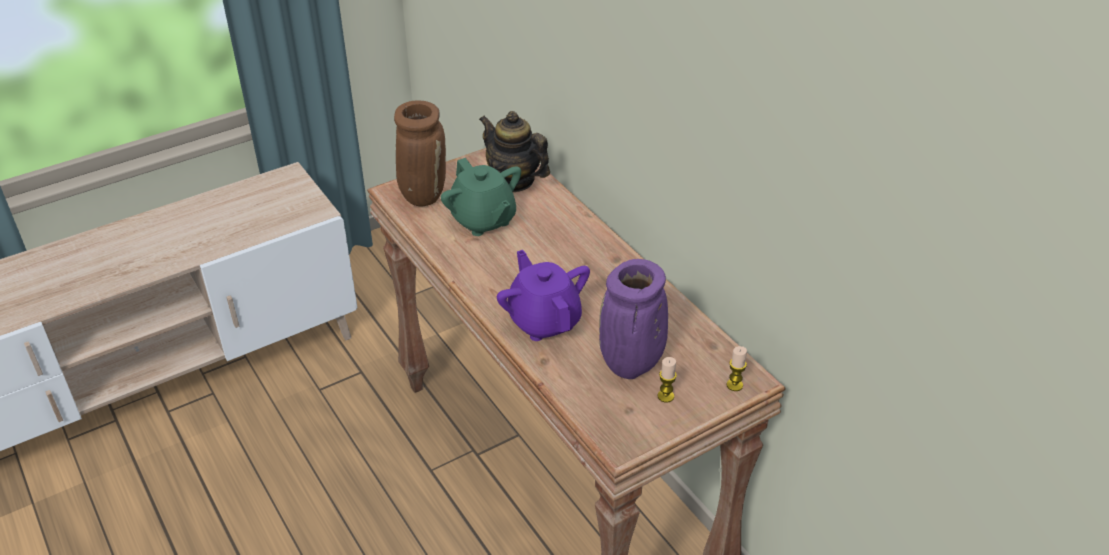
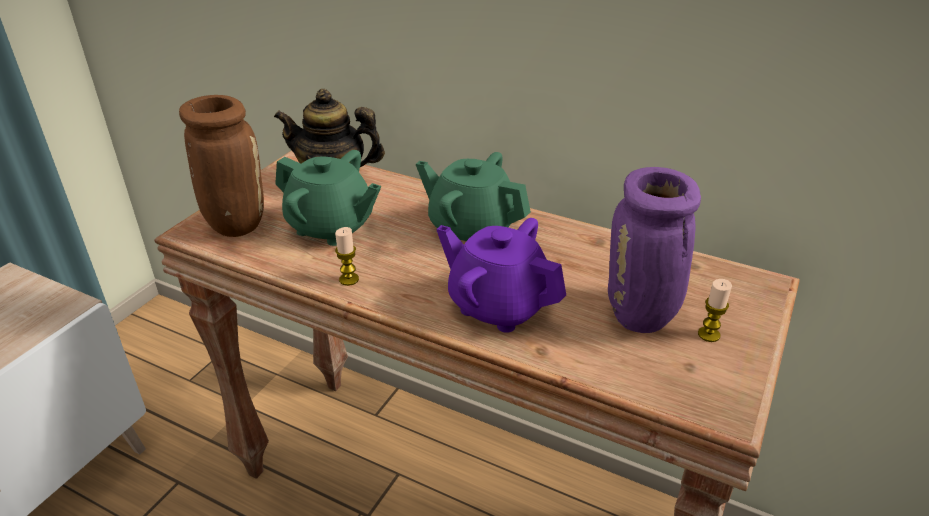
camera: 30 degrees left, 5 degrees down
candle [726,346,747,391] -> candle moved to [335,227,359,286]
none -> green teapot [416,152,531,241]

